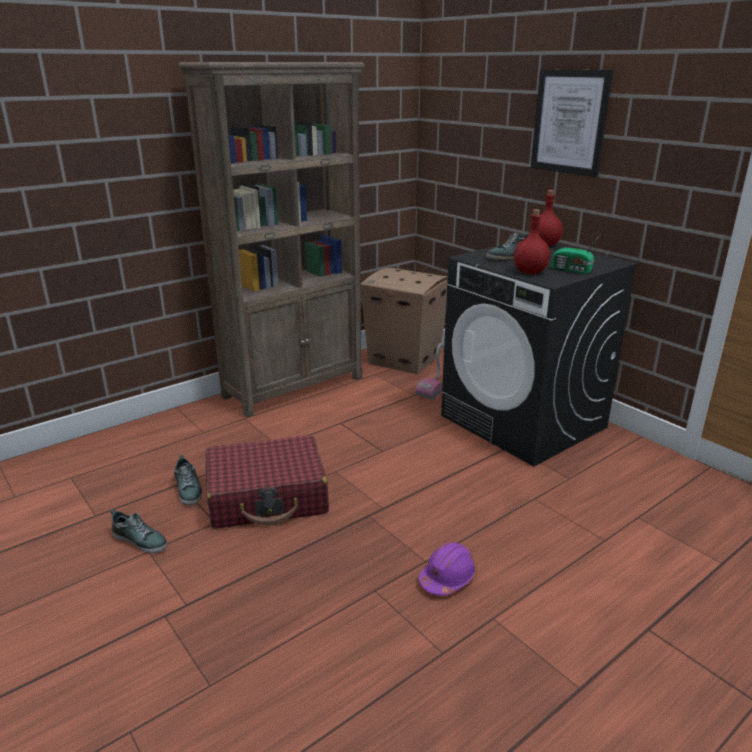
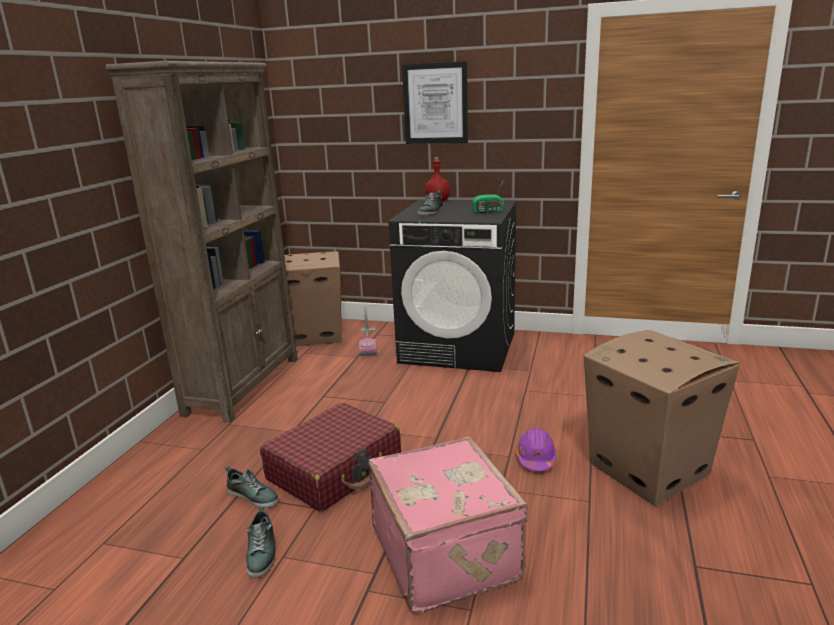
camera: 35 degrees left, 5 degrees down
shoe [110,509,168,553] -> shoe turned 90 degrees clockwise [246,506,275,578]
red bottle [514,209,550,274] -> none
none -> pink suitcase [368,436,529,613]
none -> cardboard box [583,330,740,506]

